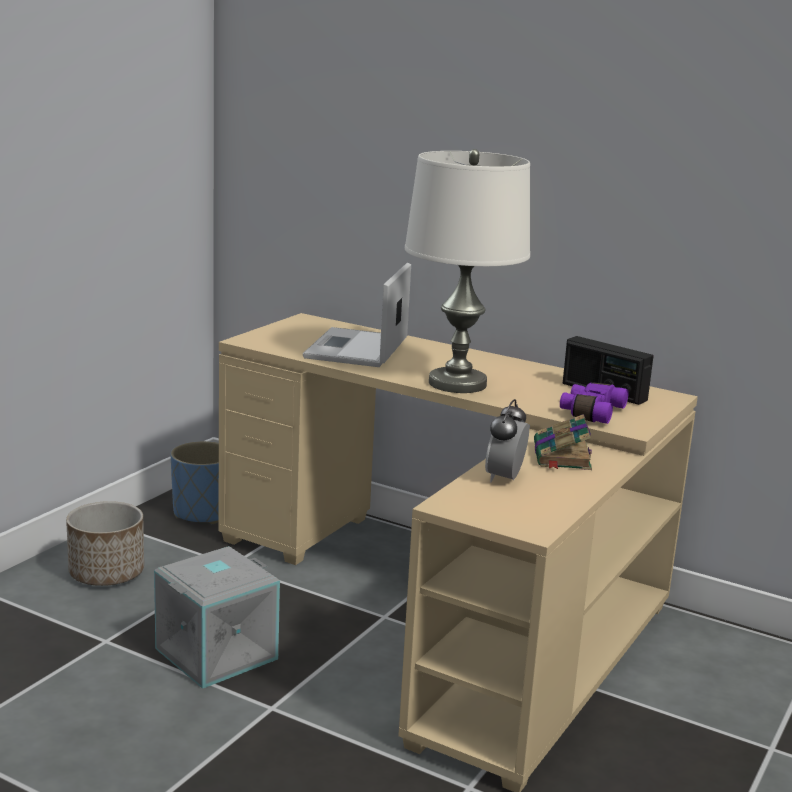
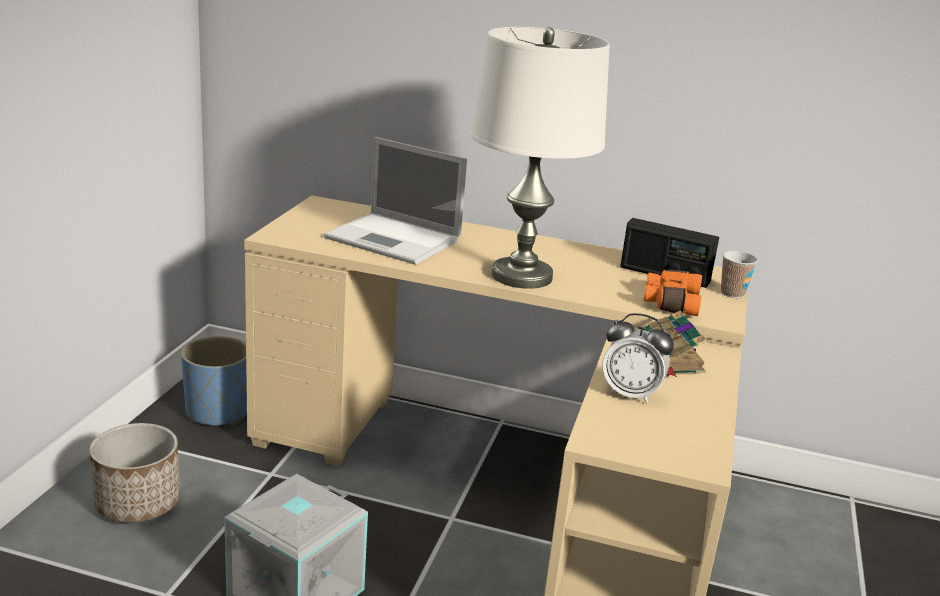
camera: 15 degrees left, 5 degrees up
laptop [303,263,411,367] -> laptop turned 60 degrees counterclockwise [324,137,467,265]
alarm clock [485,399,529,483] -> alarm clock turned 75 degrees counterclockwise [602,313,674,404]
purple binoculars [560,382,629,424] -> orange binoculars [644,270,702,316]
none -> cup [721,251,758,298]

